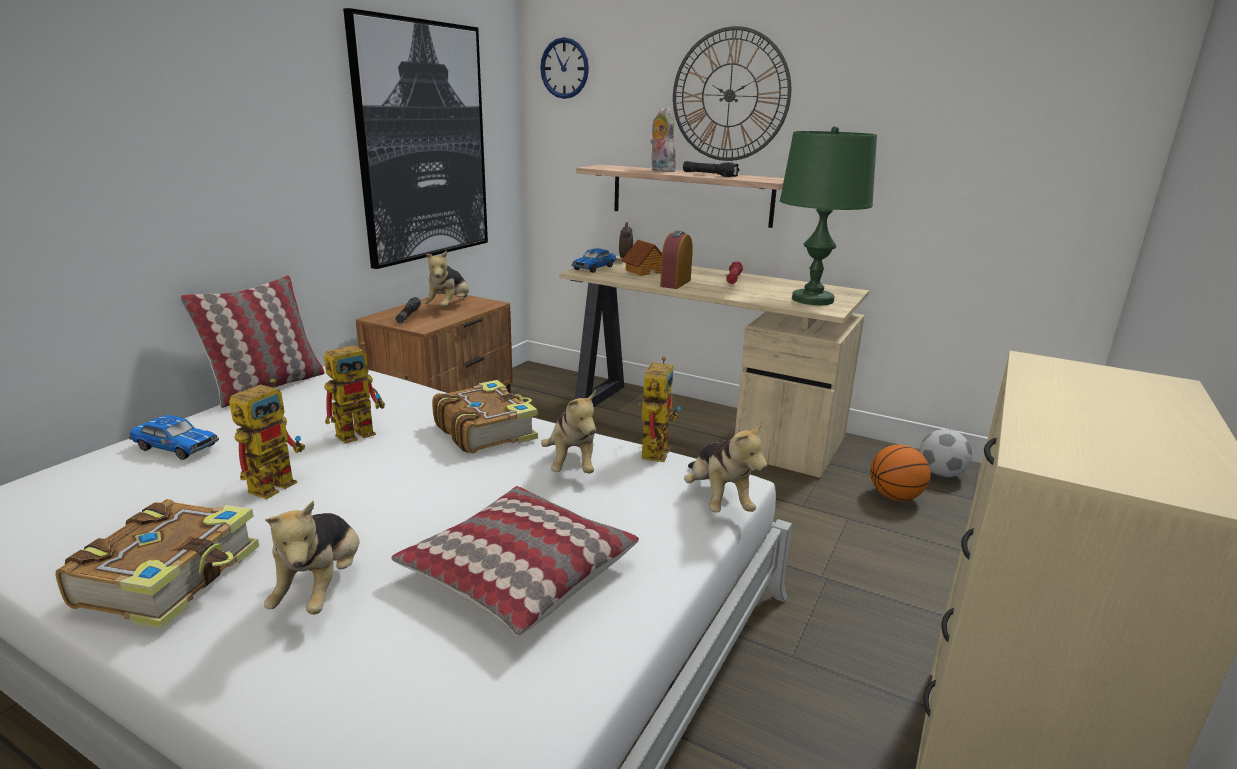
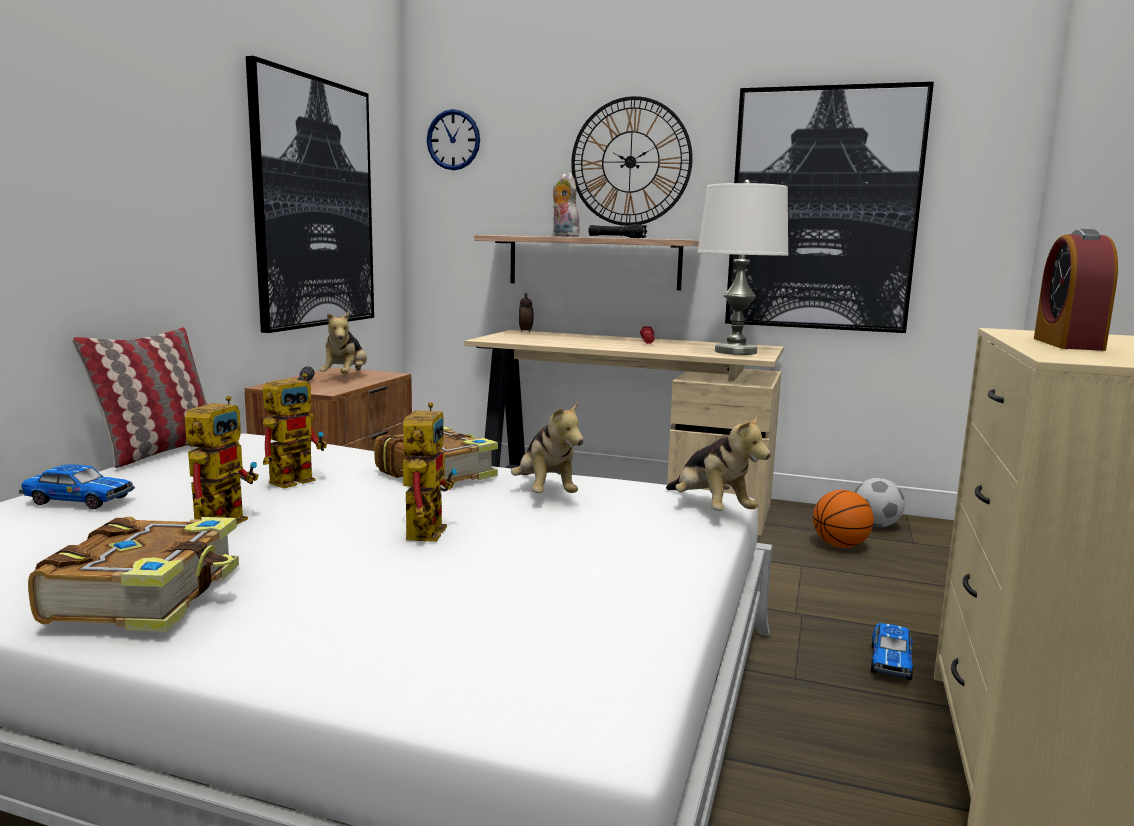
camera: 10 degrees left, 10 degrees down
plush toy [264,501,360,614] -> none
pillow [391,486,639,637] -> none
toy car [572,248,617,273] -> toy car moved to [871,623,913,680]
toy house [621,240,662,276] -> none
toy robot [638,356,681,462] -> toy robot moved to [400,402,458,542]
alarm clock [660,231,693,289] -> alarm clock moved to [1034,229,1118,351]
green table lamp [780,126,877,305] -> white table lamp [697,180,789,355]
none -> picture [725,82,934,333]

